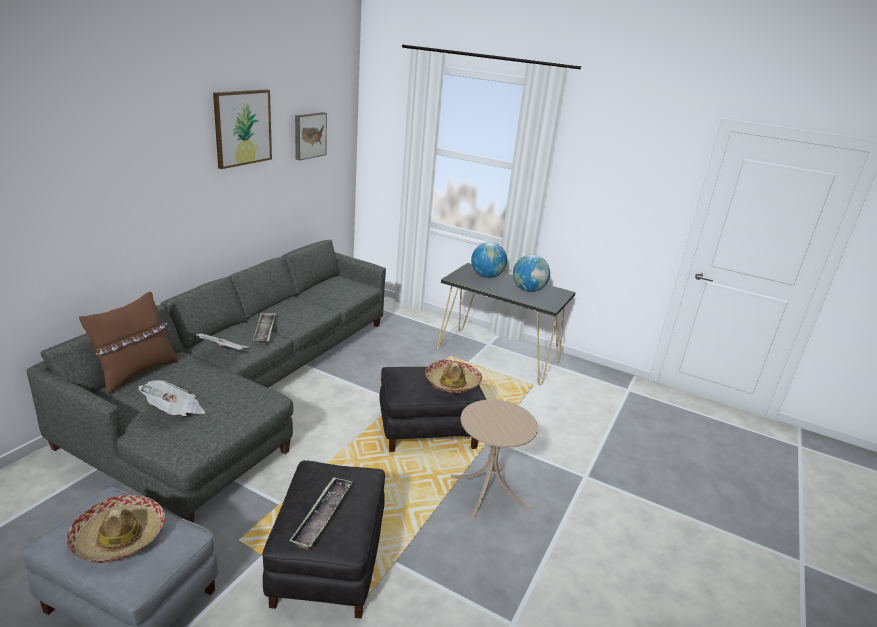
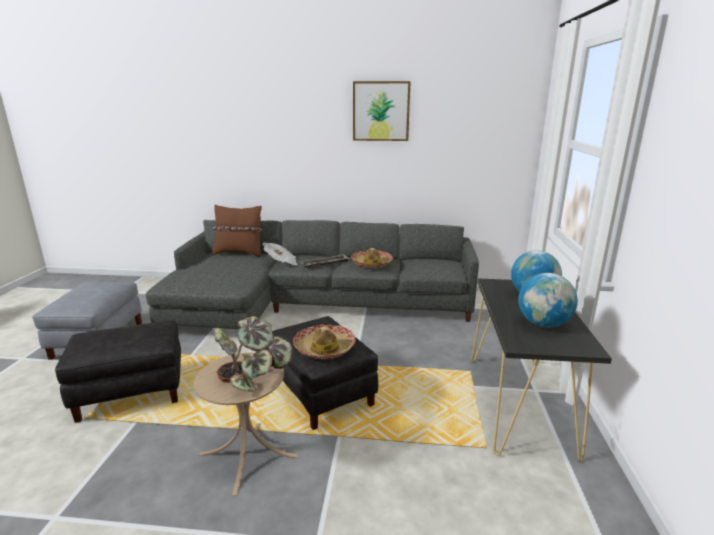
camera: 70 degrees right, 5 degrees down
hat [66,495,165,563] -> hat moved to [351,248,393,268]
newspaper [138,380,205,416] -> none
tray [289,477,353,550] -> none
picture [295,112,327,160] -> none
none -> potted plant [214,316,293,392]

